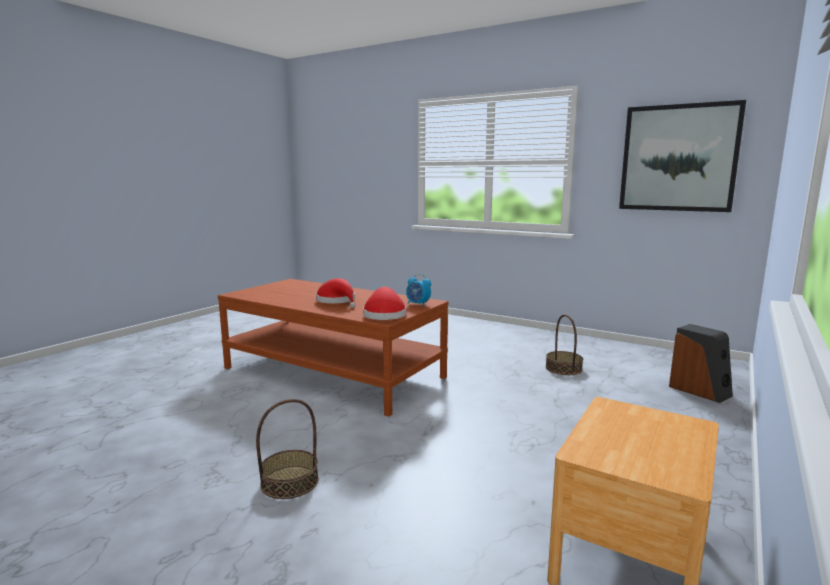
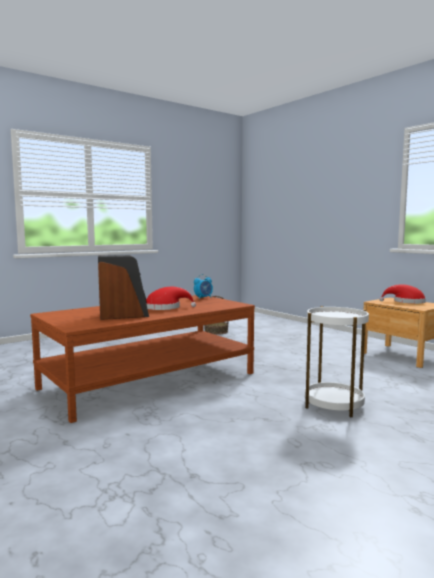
camera: 70 degrees left, 5 degrees down
basket [256,399,319,499] -> white side table [305,306,369,417]
red hat [363,287,406,320] -> red hat moved to [379,284,426,304]
picture [619,100,746,212] -> none
speaker [669,324,733,403] -> speaker moved to [98,255,149,320]

